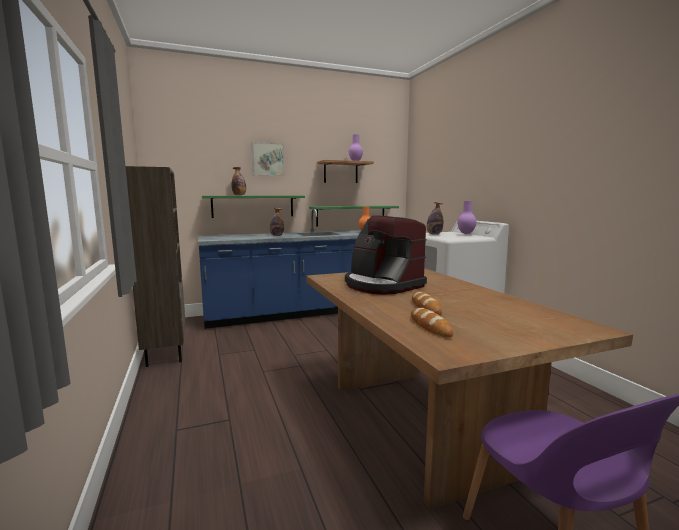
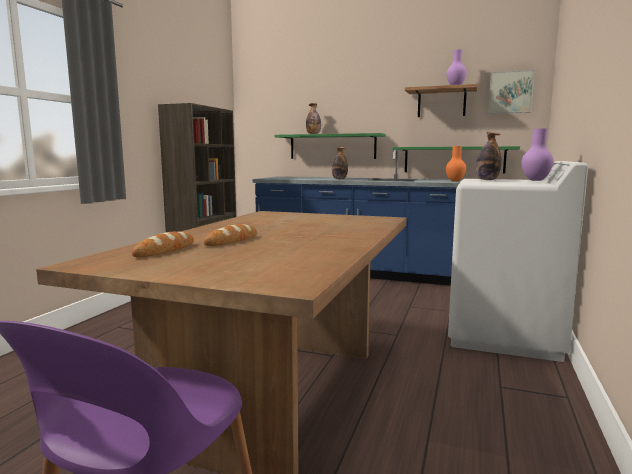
camera: 40 degrees right, 0 degrees up
picture [251,142,285,176] -> picture moved to [488,70,535,114]
coffee machine [345,215,427,295] -> none

